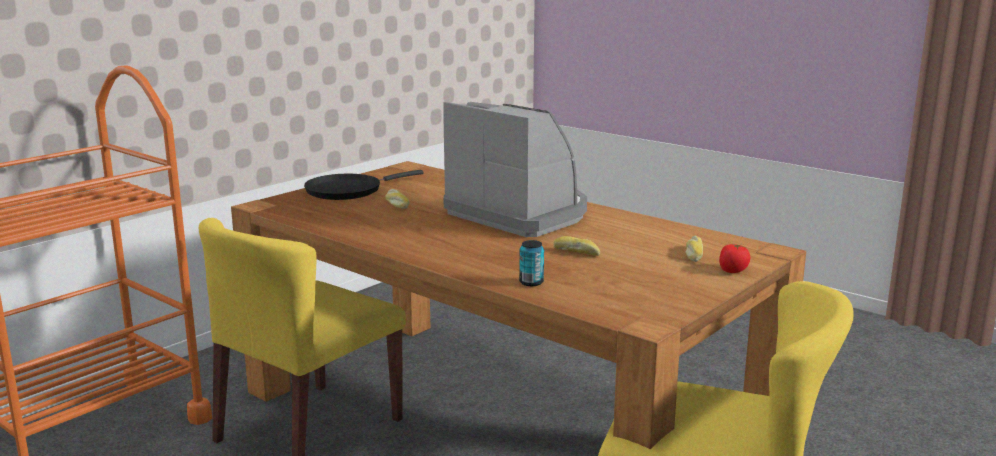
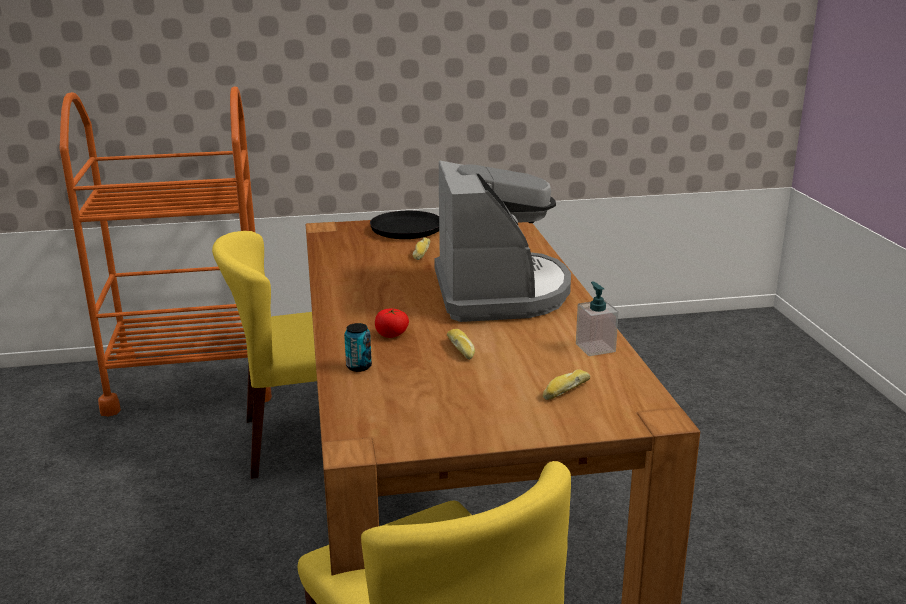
camera: 40 degrees right, 5 degrees up
tomato [719,244,750,273] -> tomato moved to [375,309,409,338]
none -> soap dispenser [576,281,619,356]

